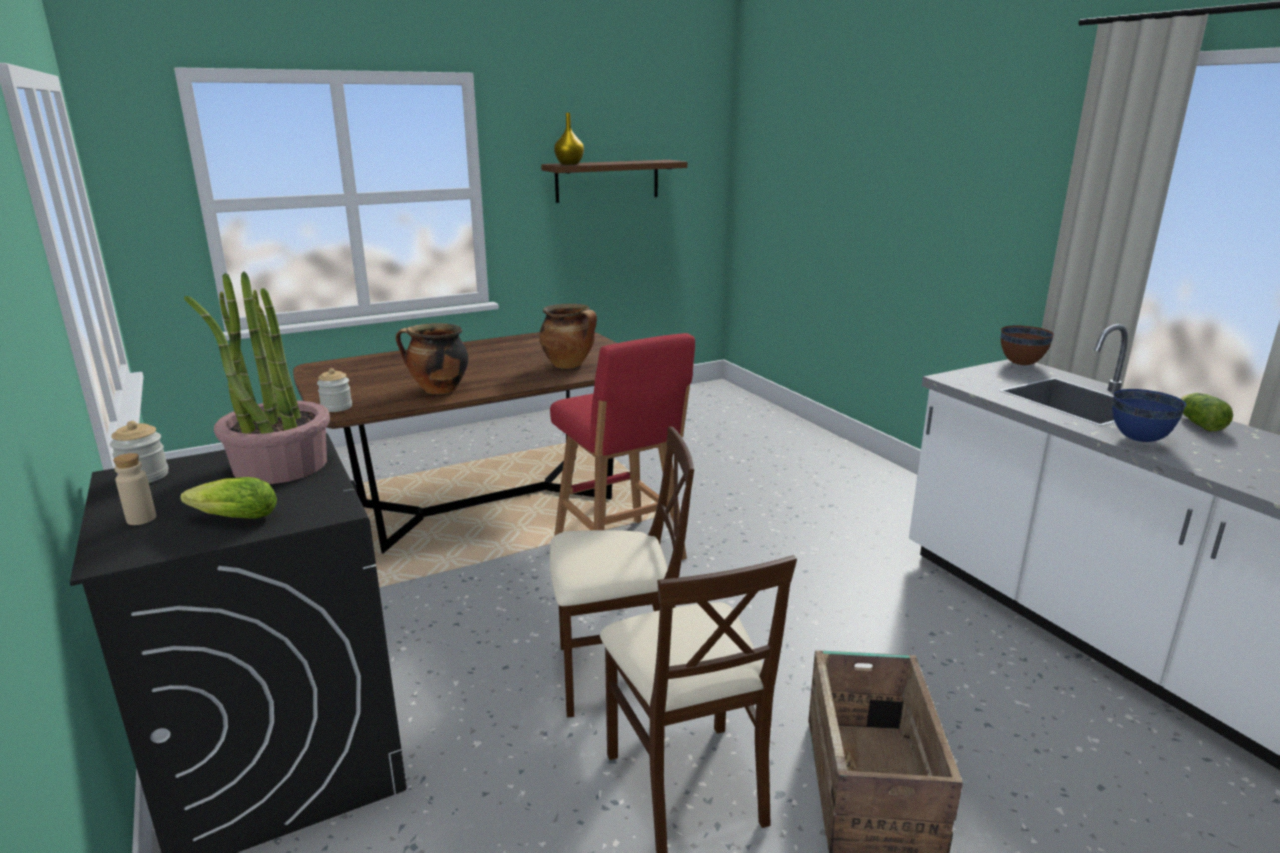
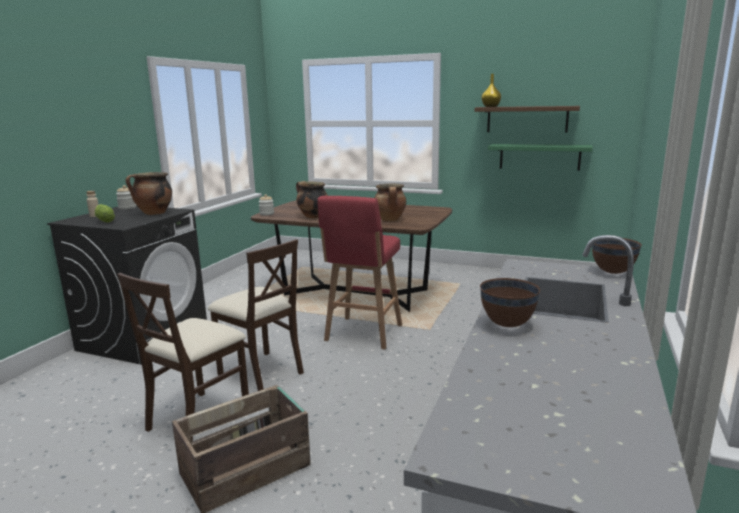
camera: 50 degrees right, 5 degrees down
potted plant [184,271,330,484] -> cooking pot [126,172,172,215]
blue bowl [1112,389,1186,442] -> brown bowl [480,278,540,327]
lettuce [1180,393,1233,431] -> none
none -> green shelf [488,144,593,171]

